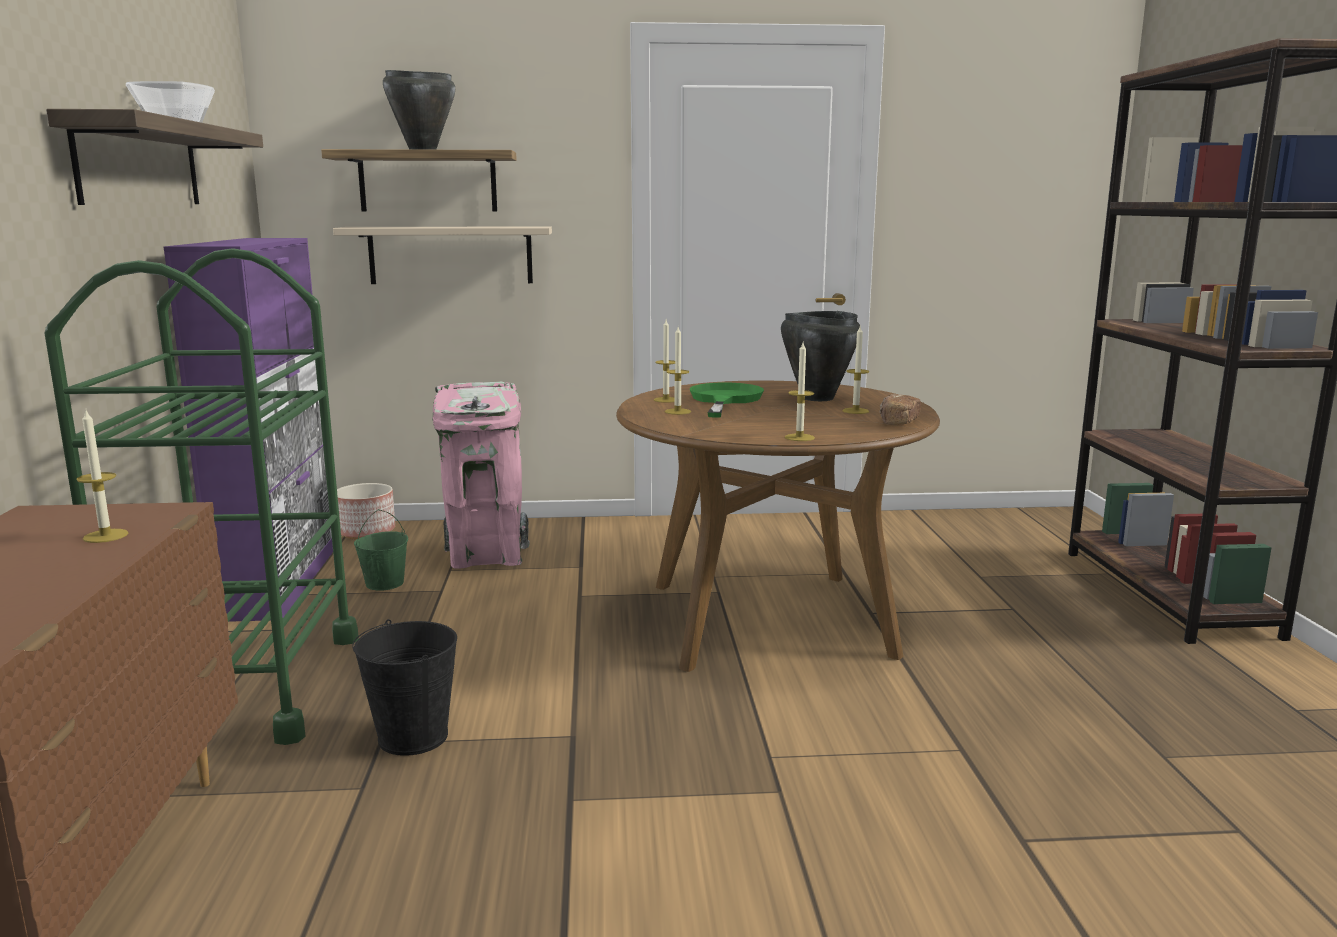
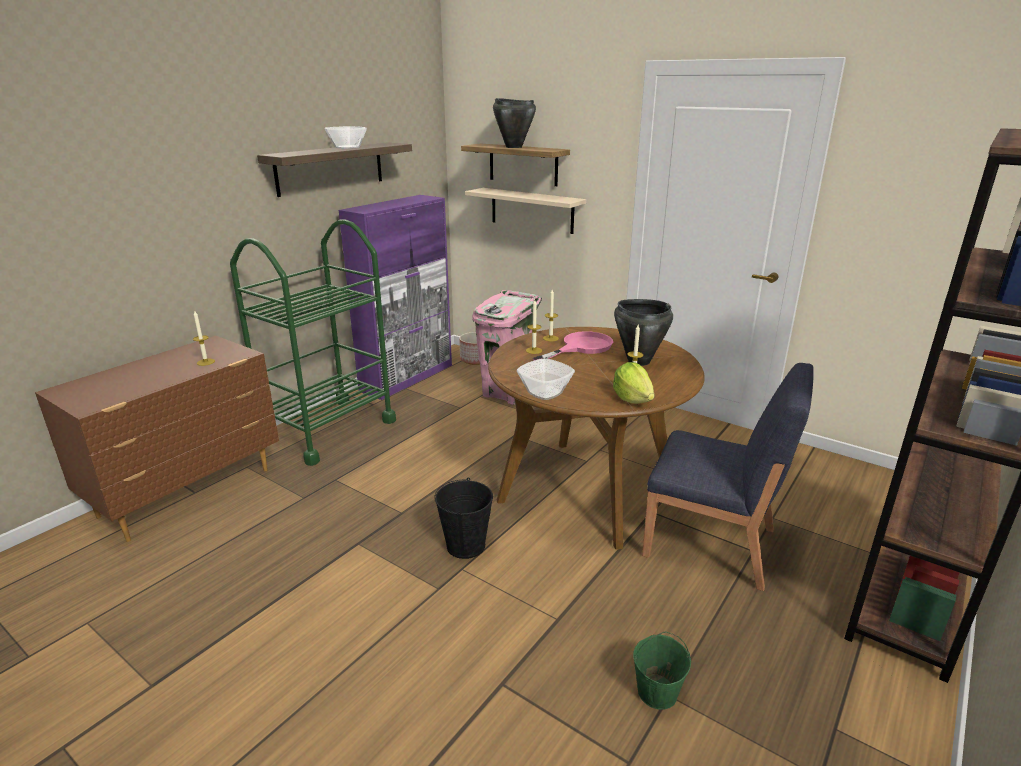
camera: 40 degrees right, 10 degrees up
black bucket [352,619,457,756] -> black bucket moved to [434,478,493,559]
green bucket [354,509,408,591] -> green bucket moved to [633,632,691,710]
green frying pan [690,383,764,418] -> pink frying pan [533,331,613,361]
candle [785,343,815,441] -> bowl [517,358,575,400]
bread [880,394,921,425] -> lettuce [613,362,655,404]
none -> blue chair [642,363,814,591]

